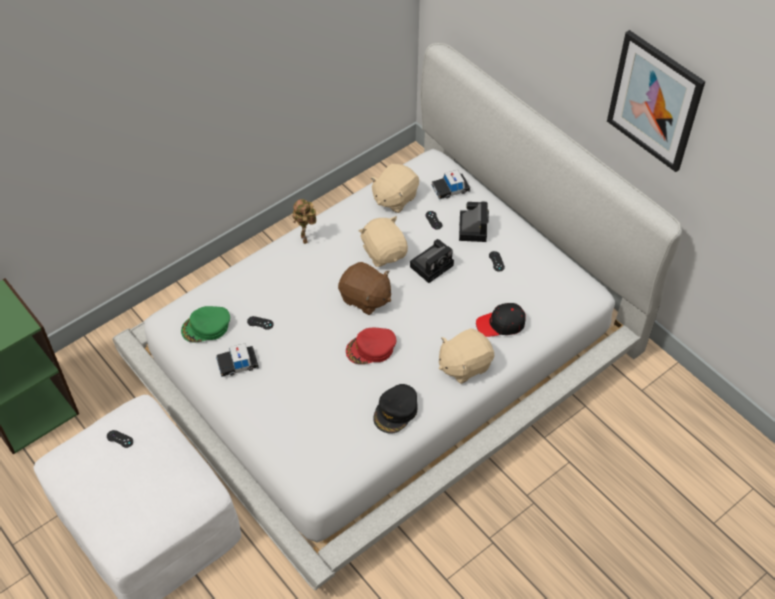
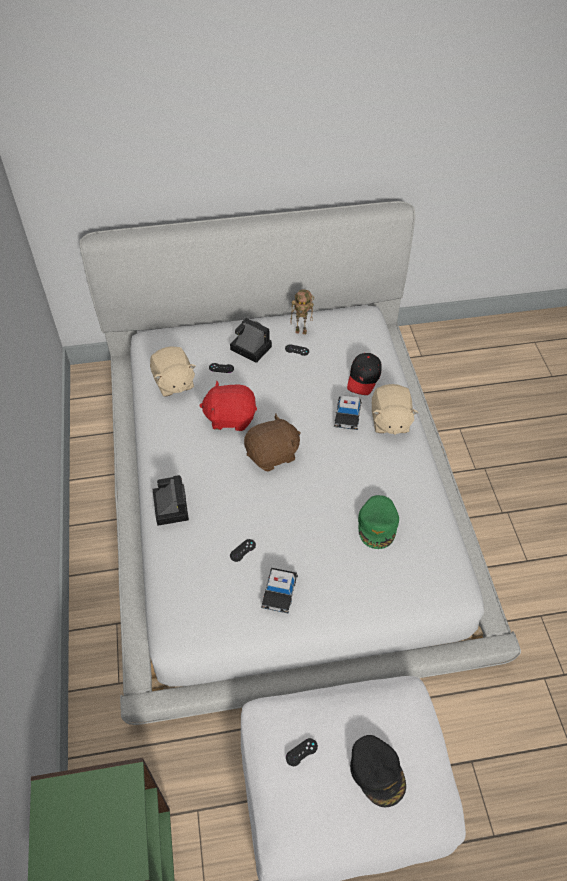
camera: 60 degrees left, 0 degrees up
green cap [181,306,230,342] -> green cap moved to [358,495,399,549]
toy robot [292,199,317,244] -> toy robot moved to [291,289,314,334]
red cap [346,328,396,364] -> none
beige plush toy [359,216,408,267] -> red plush toy [199,380,257,431]
black cap [373,384,418,434] -> black cap moved to [350,735,406,807]
camera [410,239,454,283] -> camera moved to [152,475,189,526]
toy car [431,170,471,200] -> toy car moved to [334,395,362,430]
picture [607,30,705,172] -> none

